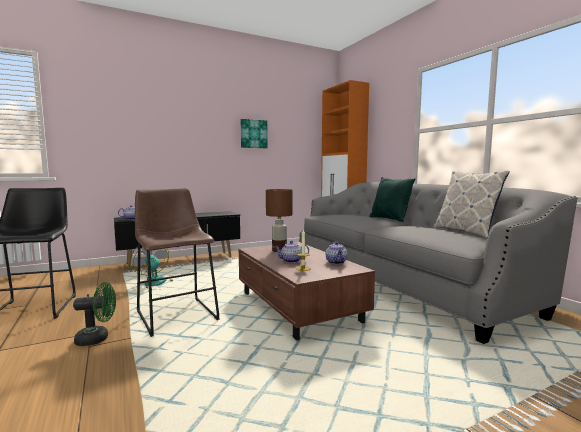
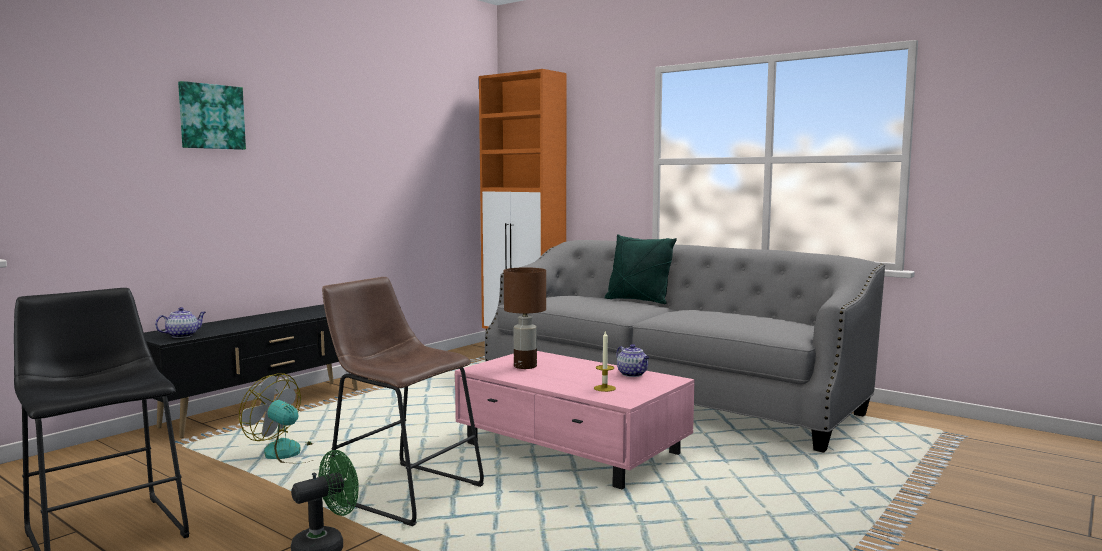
camera: 25 degrees left, 0 degrees up
brown coffee table [239,242,375,341] -> pink coffee table [455,351,695,489]
picture [241,119,268,148] -> picture moved to [178,81,246,150]
teapot [274,240,309,263] -> none
pillow [433,171,510,238] -> none

